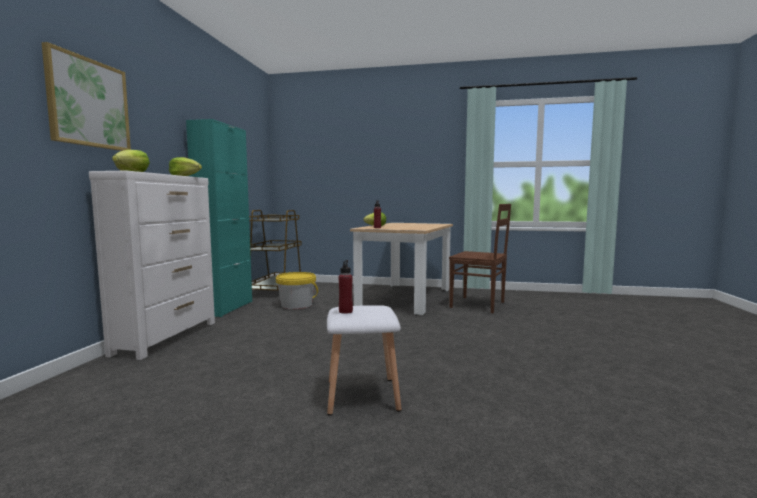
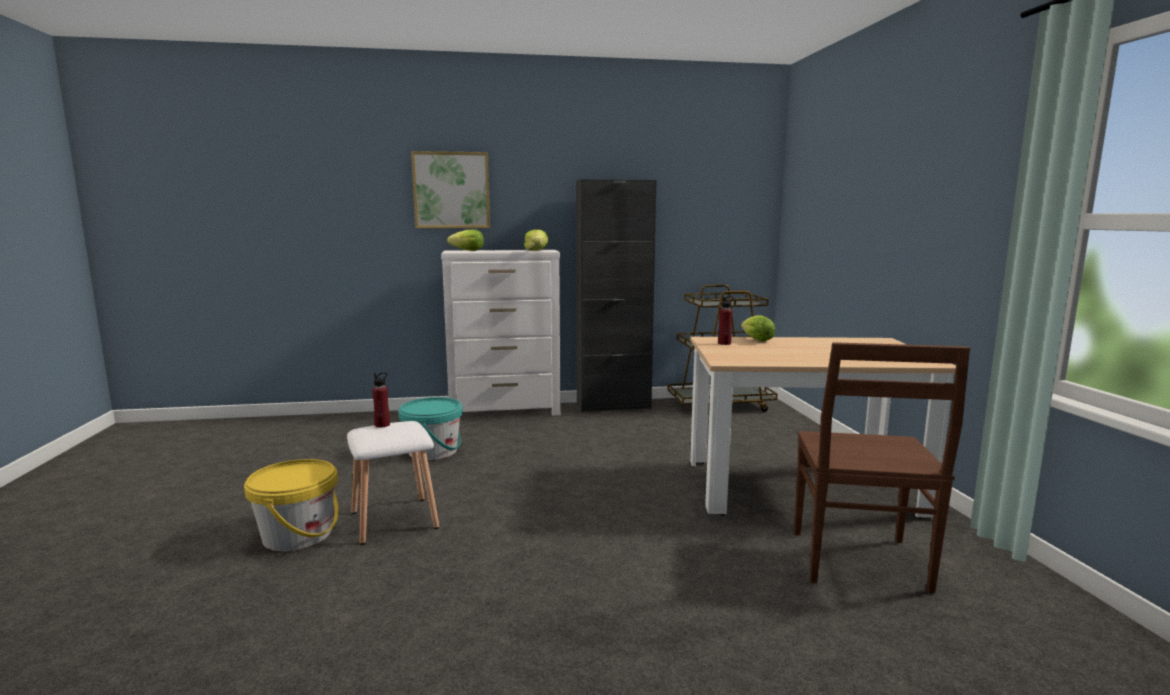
camera: 70 degrees right, 5 degrees up
turquoise cabinet [186,119,252,317] -> black cabinet [576,179,657,412]
yellow bucket [276,272,318,309] -> yellow bucket moved to [244,459,339,551]
none -> turquoise bucket [398,397,463,460]

